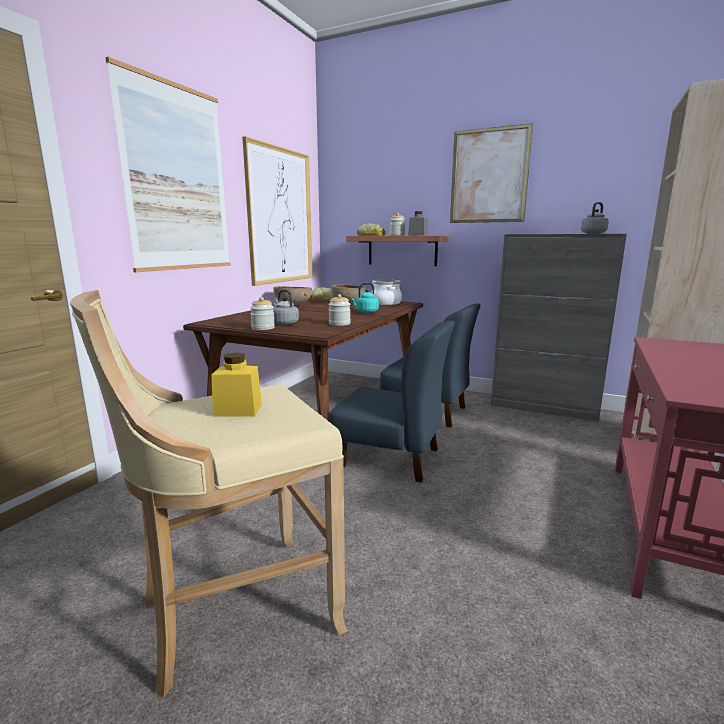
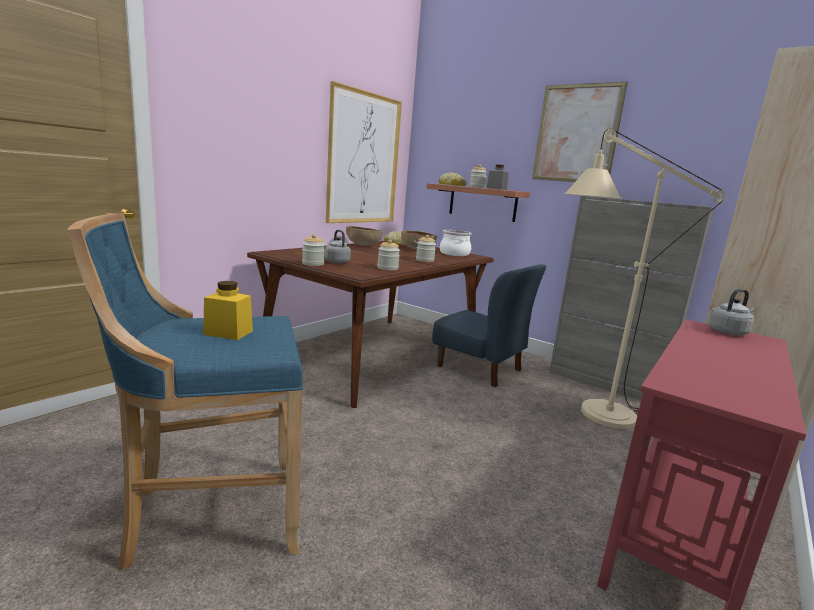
camera: 10 degrees right, 0 degrees up
beige stool [70,290,347,697] -> blue stool [68,213,303,570]
picture [105,57,231,272] -> none
blue chair [329,321,455,483] -> none
turquoise kettle [350,283,379,313] -> jar [416,235,436,262]
grey kettle [581,202,609,234] -> grey kettle moved to [708,289,755,335]
none -> beige floor lamp [564,129,725,429]

